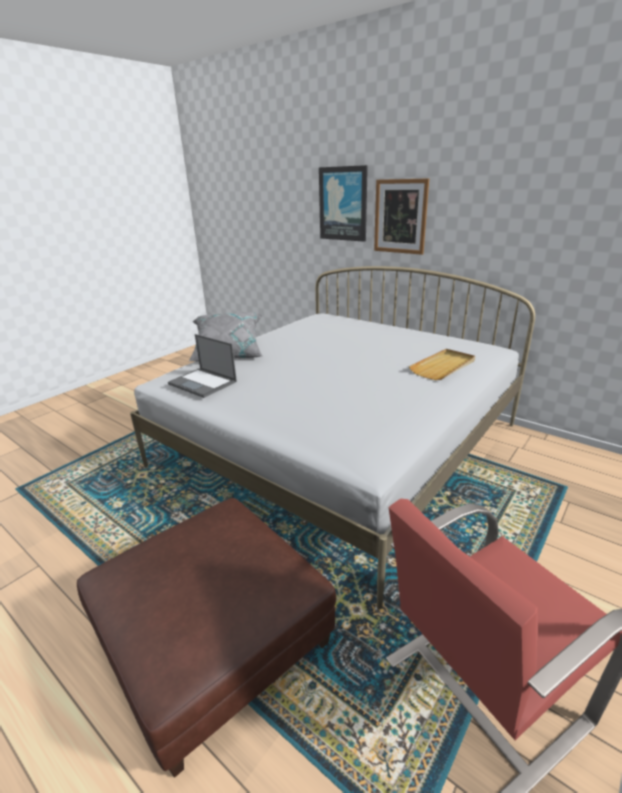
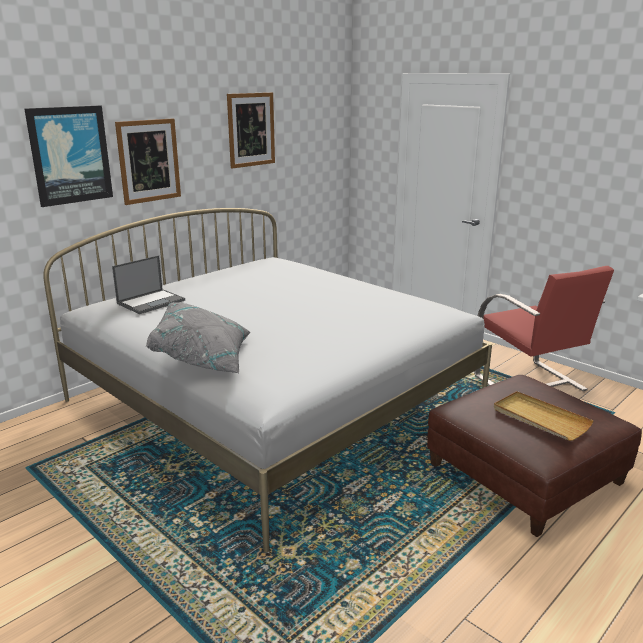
camera: 85 degrees left, 5 degrees down
laptop [168,334,237,398] -> laptop moved to [112,255,185,314]
beige tray [409,349,475,380] -> beige tray moved to [494,391,594,441]
none -> picture [227,92,275,169]

